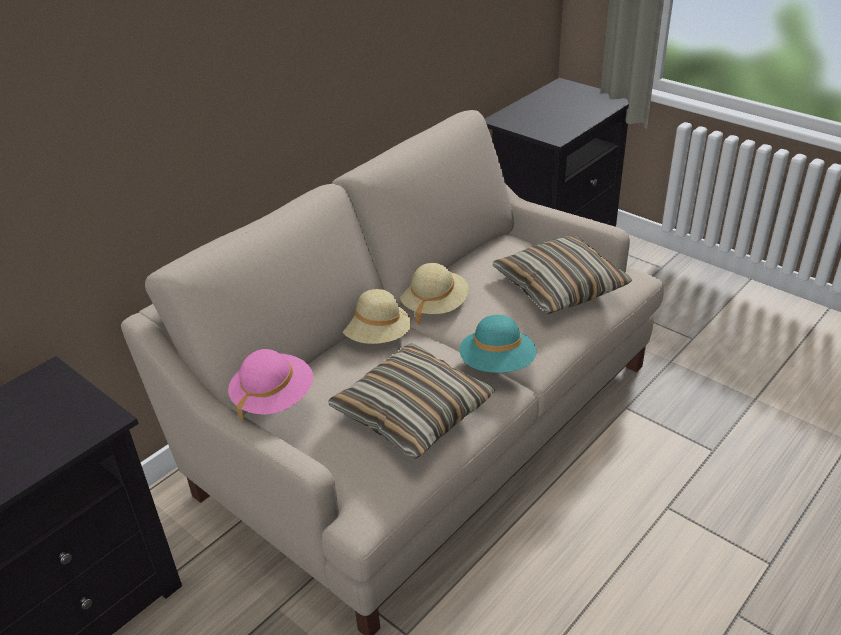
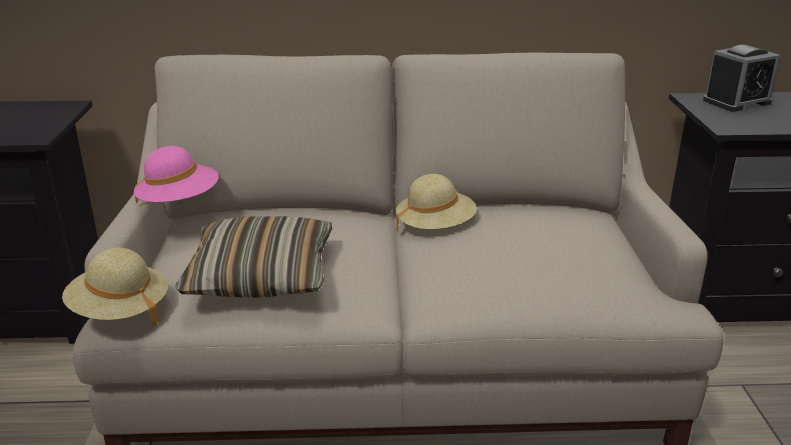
camera: 45 degrees right, 10 degrees down
beige hat [342,289,411,344] -> beige hat moved to [62,247,168,326]
turquoise hat [460,315,536,373] -> none
pillow [493,235,632,314] -> none
none -> alarm clock [703,45,781,112]

